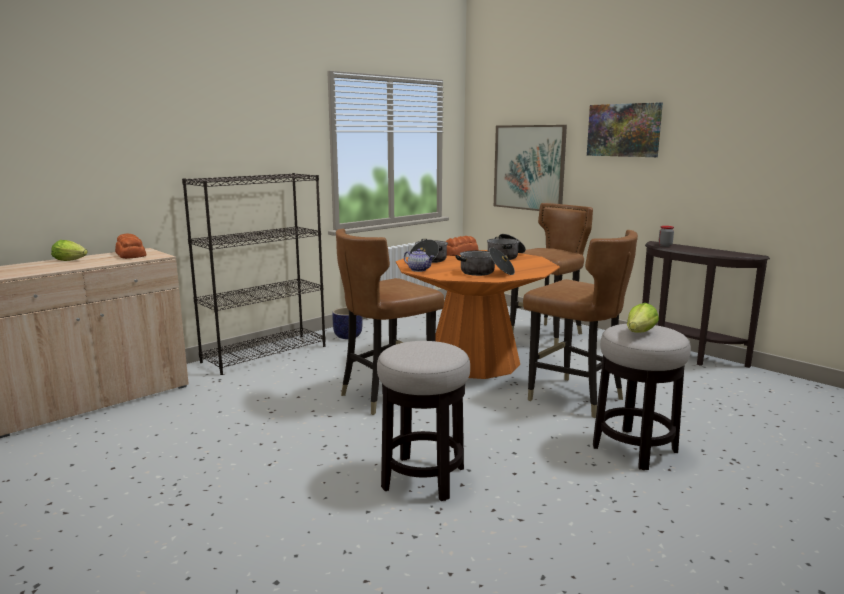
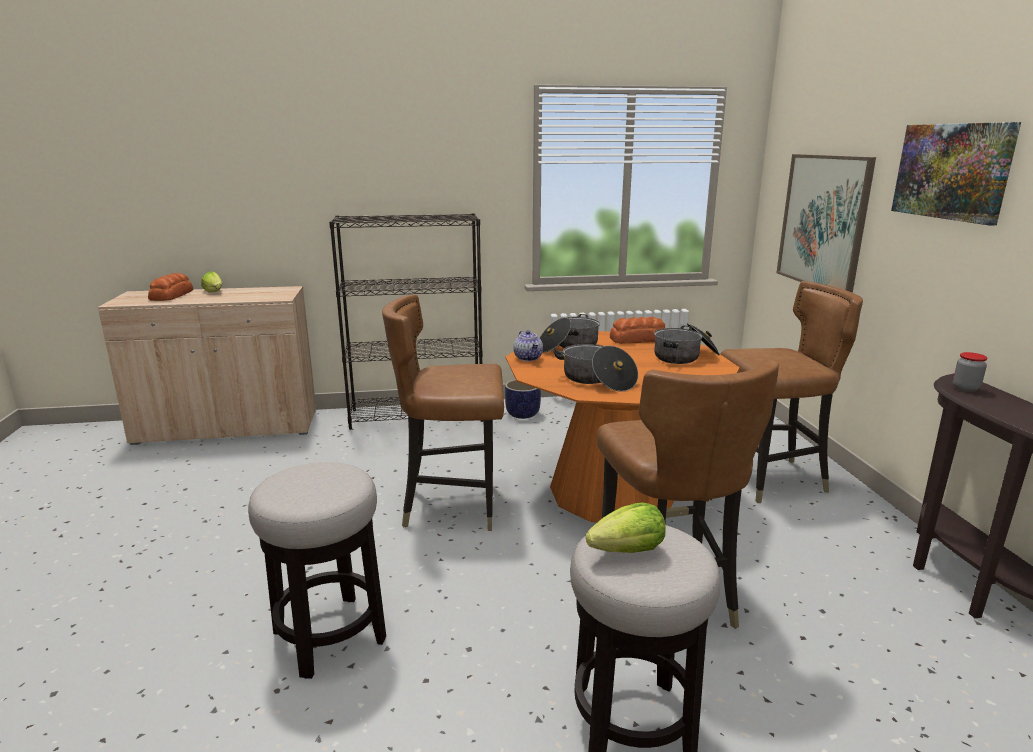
camera: 35 degrees right, 5 degrees up
bread [115,233,146,259] -> bread moved to [148,273,193,301]

